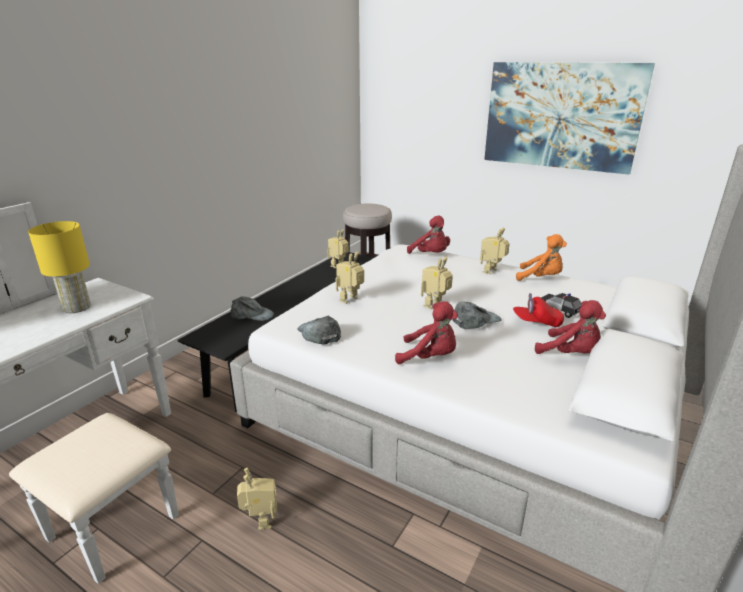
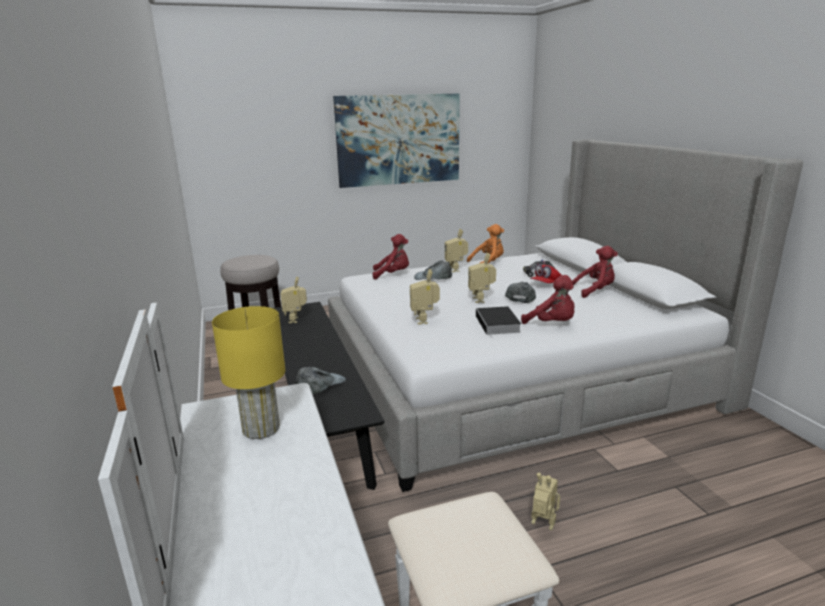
camera: 50 degrees left, 5 degrees down
grey cap [297,316,341,344] -> grey cap moved to [414,260,452,280]
red plush toy [395,301,458,364] -> red plush toy turned 75 degrees clockwise [521,275,575,324]
none -> book [476,306,521,338]

